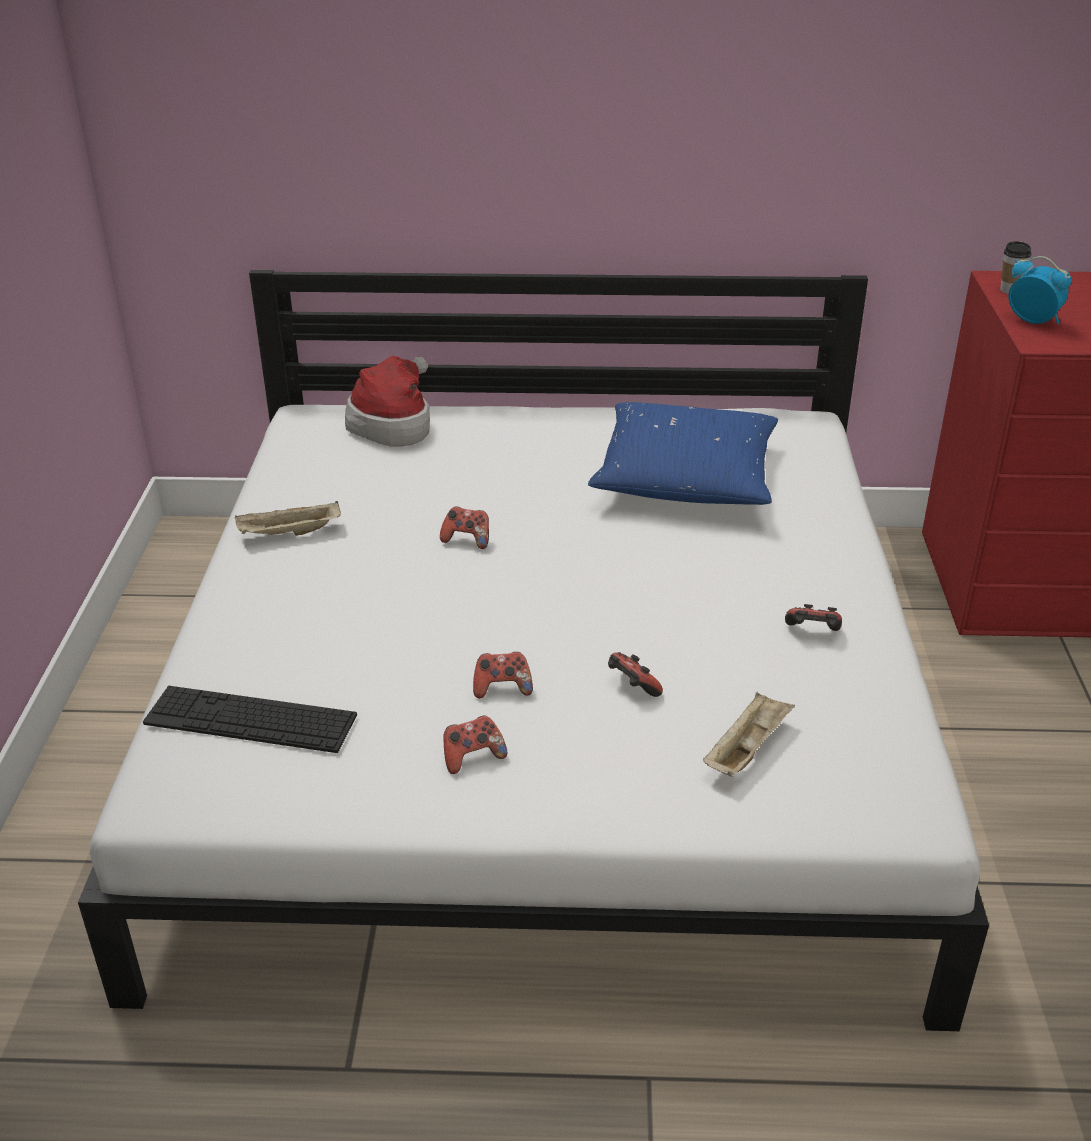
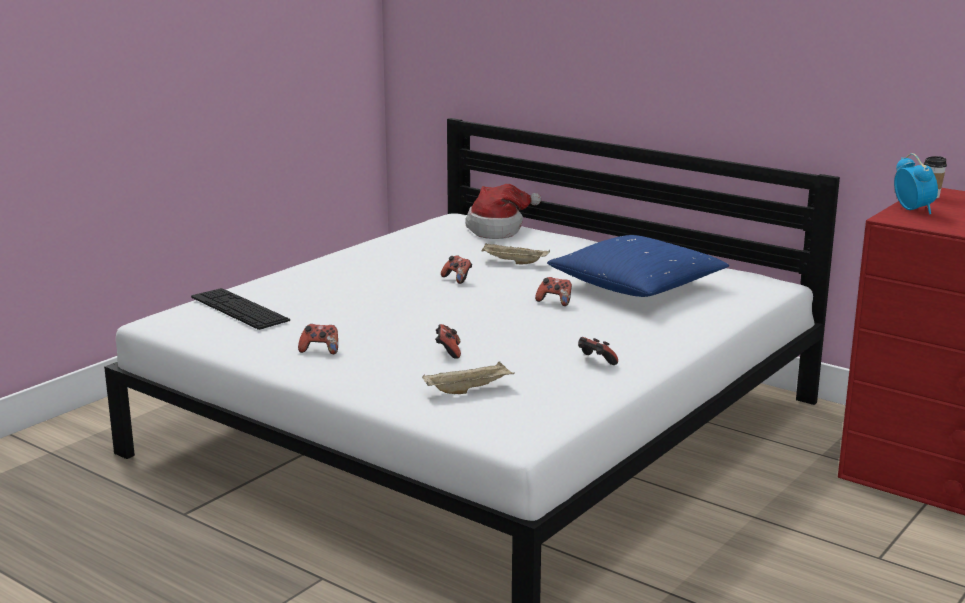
camera: 35 degrees right, 15 degrees down
beige tray [235,501,341,536] -> beige tray moved to [481,243,550,265]
game controller [473,652,533,698] -> game controller moved to [535,277,572,306]

